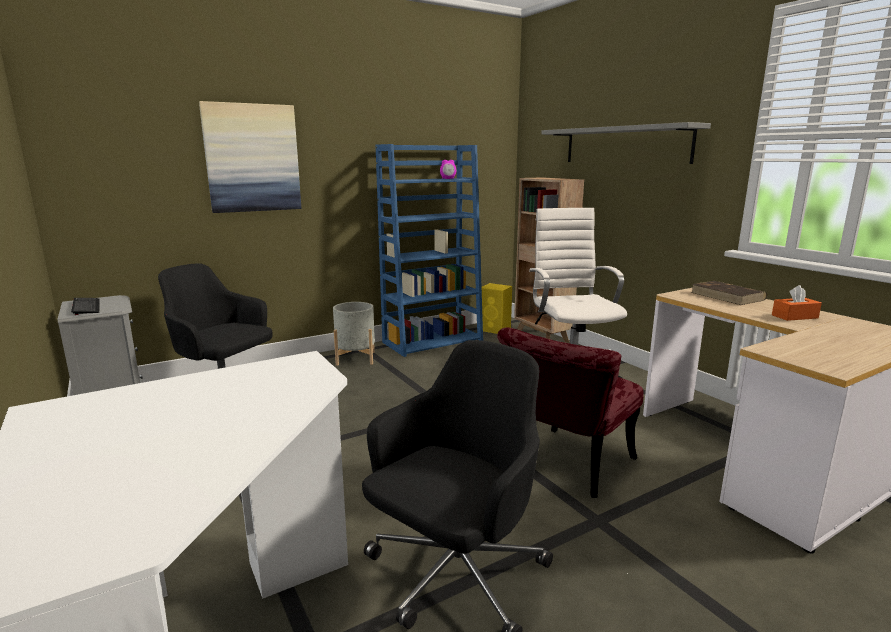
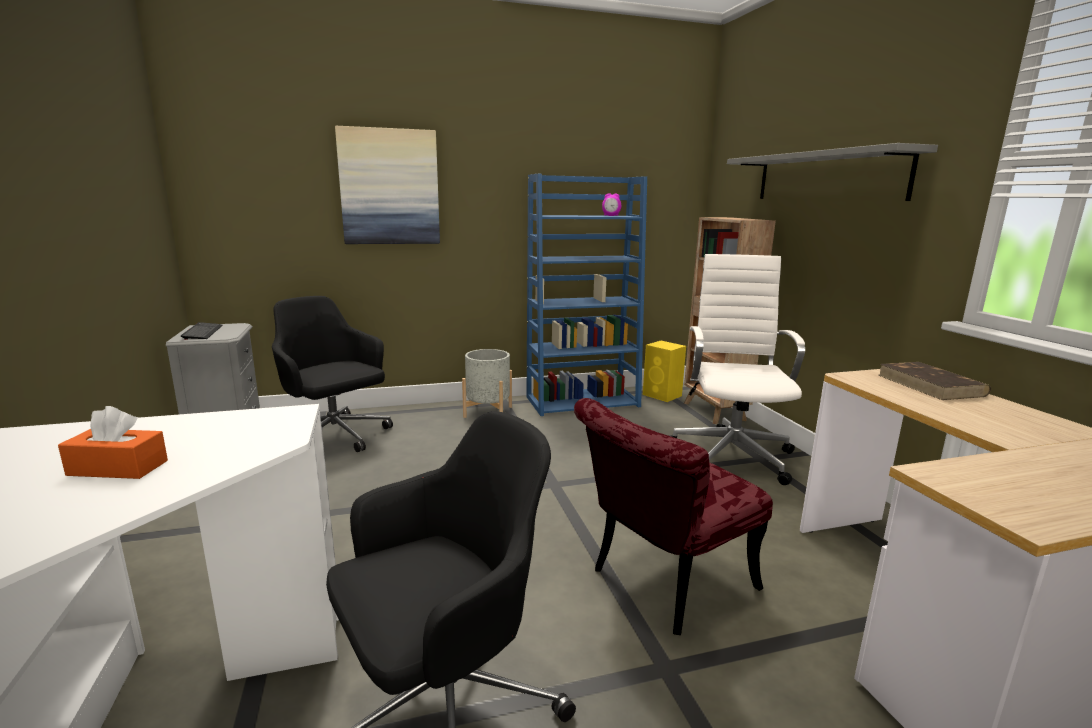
camera: 15 degrees right, 0 degrees up
orange tissue box [772,285,822,321] -> orange tissue box moved to [58,406,168,479]

